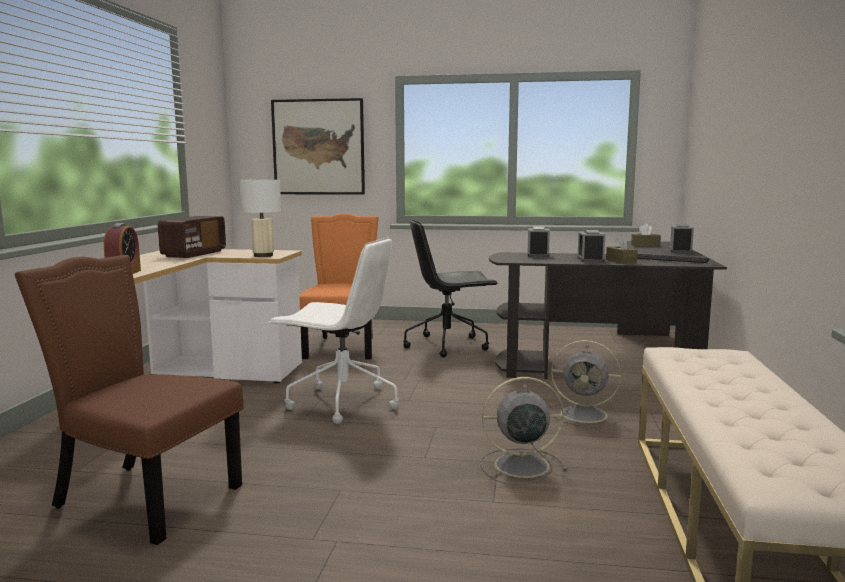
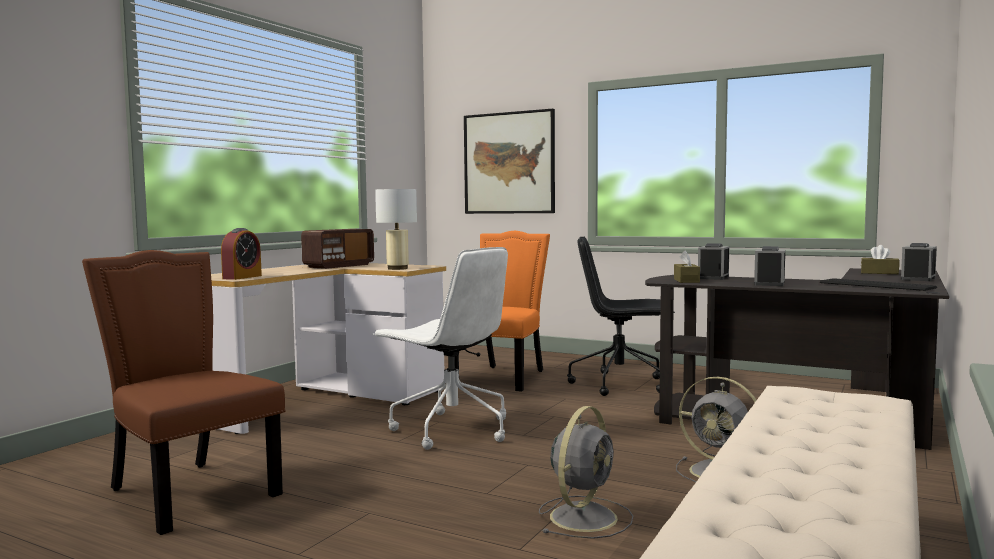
camera: 20 degrees right, 5 degrees down
grey fan [480,377,568,485] -> grey fan turned 105 degrees clockwise [539,406,633,539]
brown tissue box [606,235,638,264] -> brown tissue box moved to [674,250,700,283]

